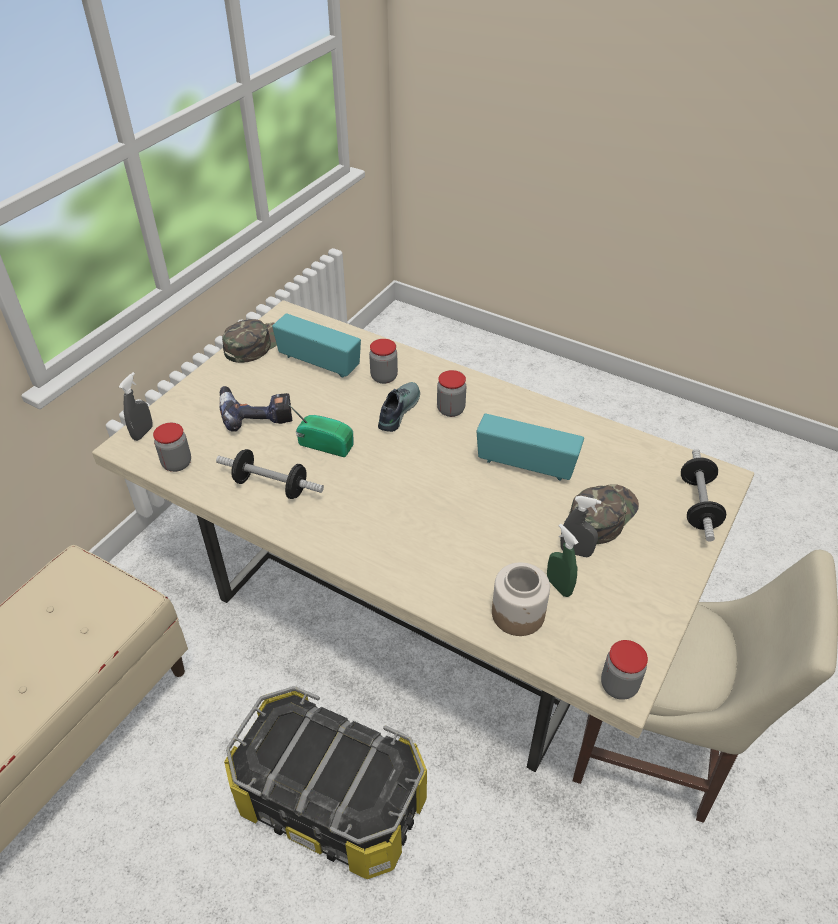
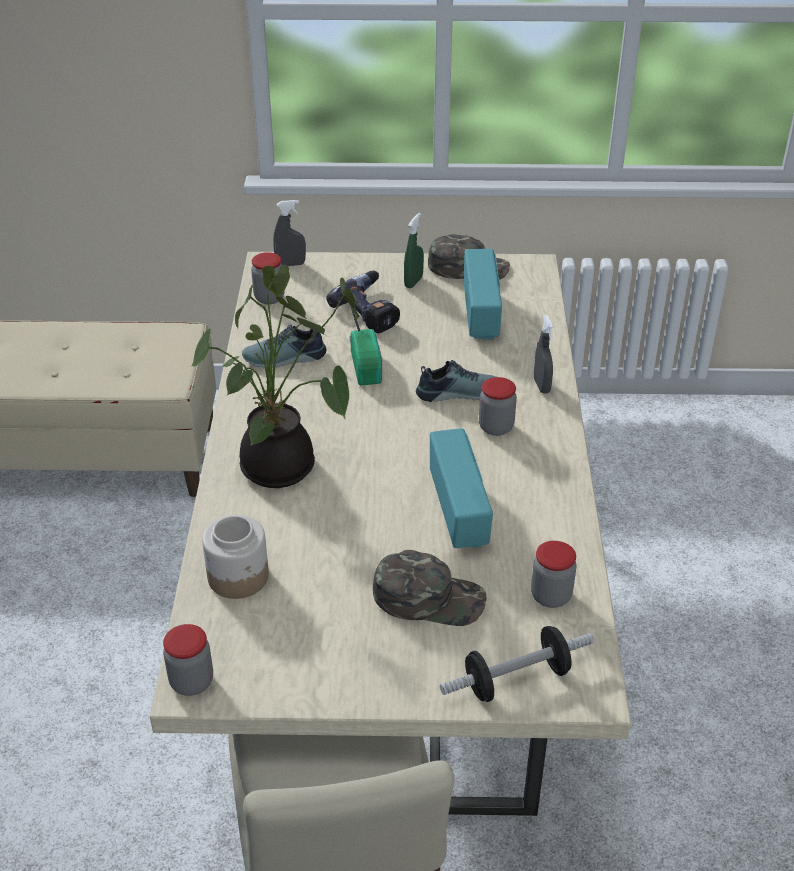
camera: 60 degrees right, 5 degrees down
dumbbell [216,449,324,499] -> shoe [242,324,326,368]
storage box [224,686,427,879] -> none
jar [369,339,398,384] -> jar moved to [531,541,577,608]
green spray bottle [547,524,579,597] -> green spray bottle moved to [404,213,424,288]
grey spray bottle [560,496,601,557] -> grey spray bottle moved to [534,315,554,394]
none -> potted plant [191,265,360,488]

